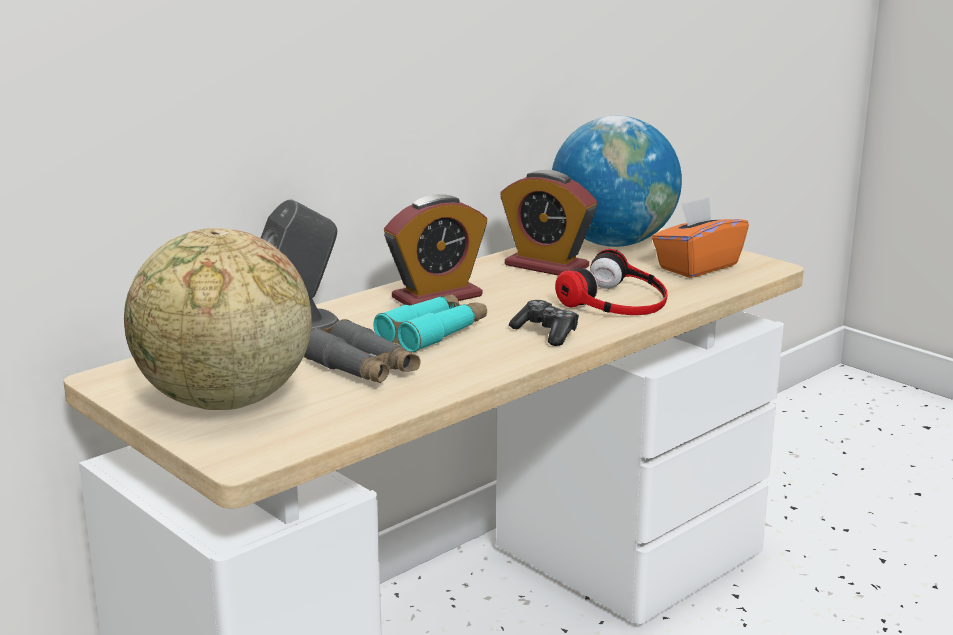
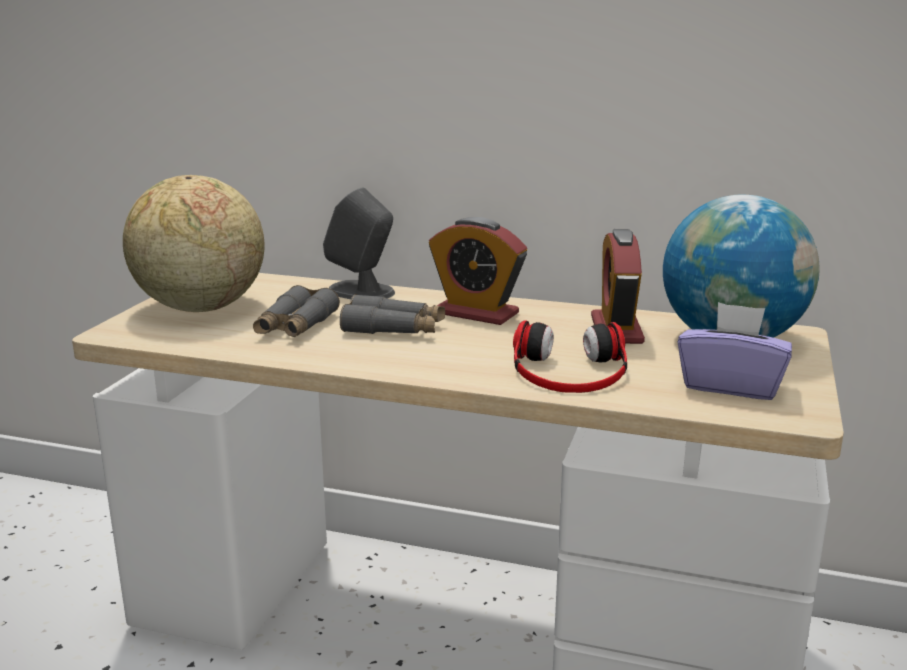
camera: 60 degrees right, 0 degrees up
turquoise binoculars [373,294,487,353] -> grey binoculars [340,294,445,334]
game controller [509,300,579,346] -> none
orange tissue box [652,197,749,278] -> purple tissue box [678,302,792,400]

